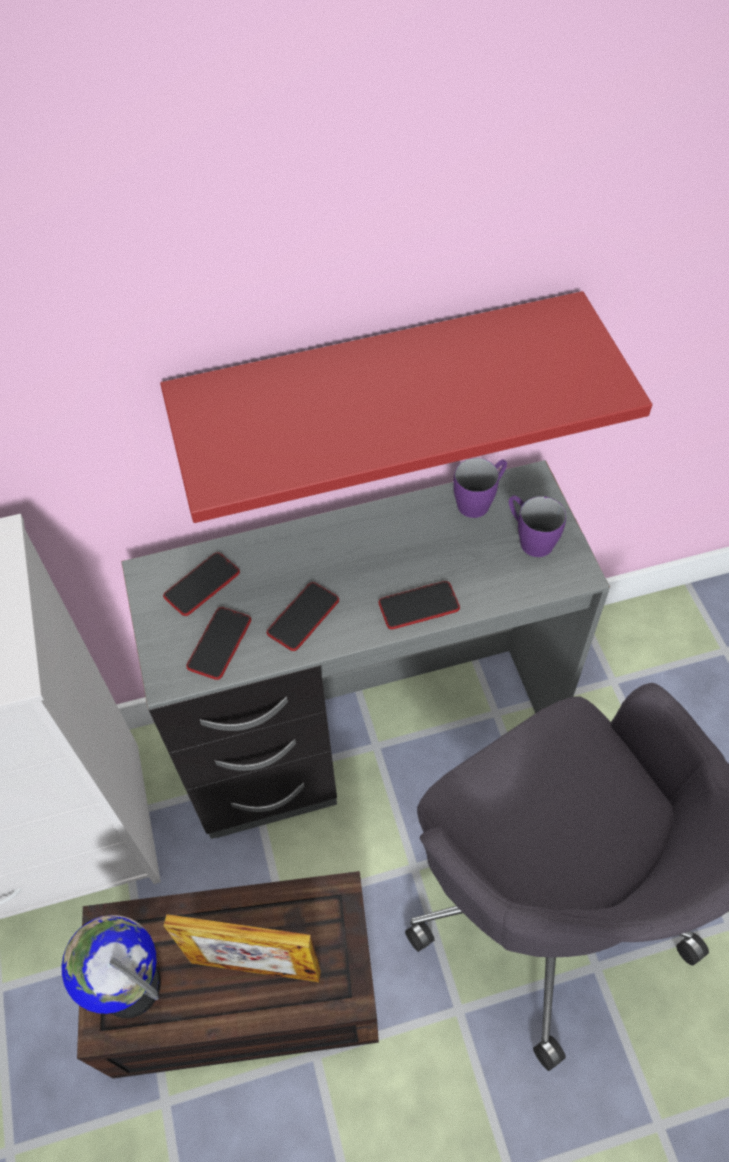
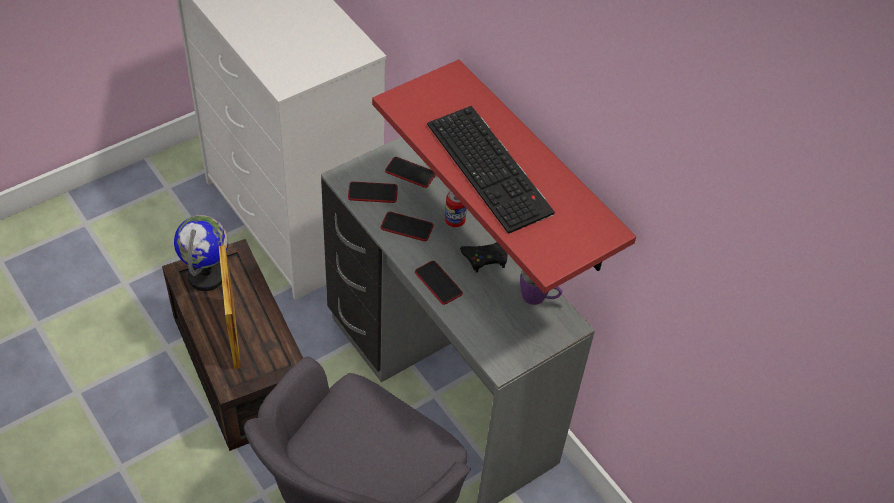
camera: 65 degrees right, 5 degrees down
purple mug [509,495,566,557] -> none
none -> keyboard [427,106,555,234]
none -> can [445,191,467,227]
none -> black game controller [460,242,508,273]

